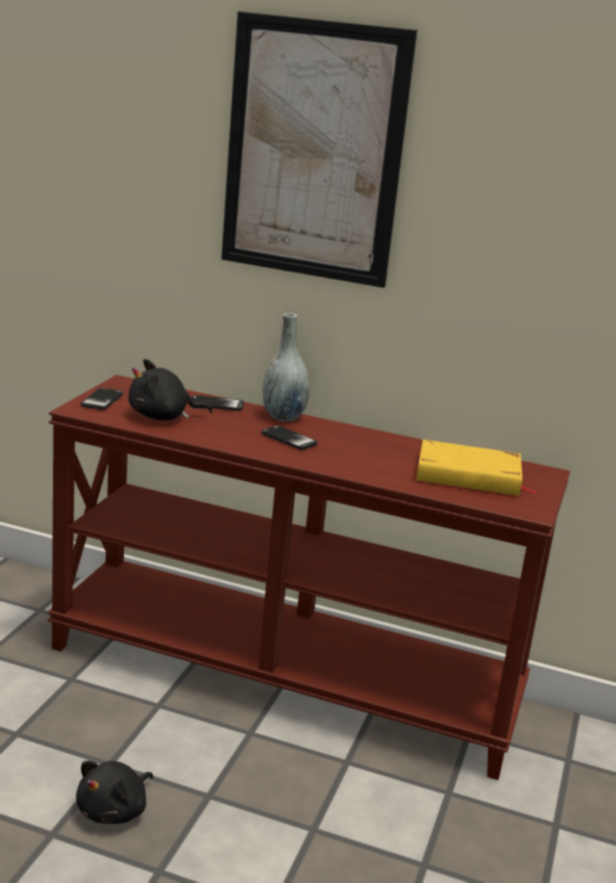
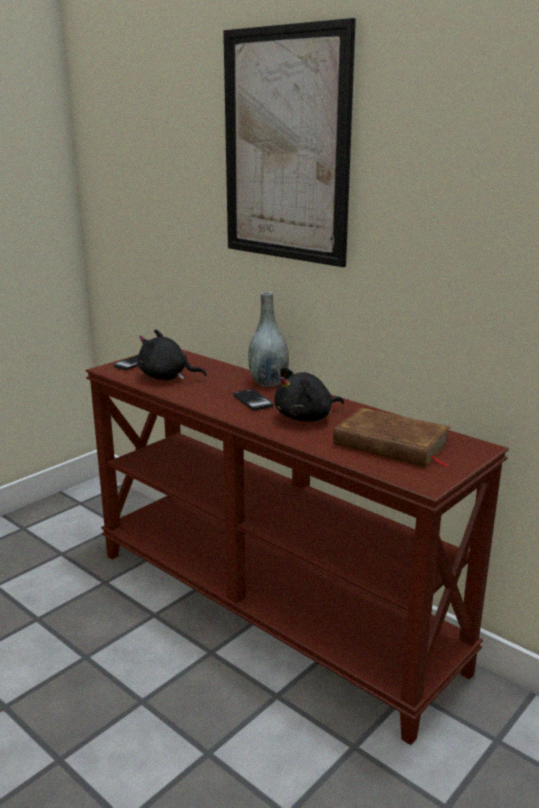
camera: 25 degrees right, 0 degrees up
black plush toy [76,761,153,824] -> black plush toy moved to [274,367,344,422]
phone [192,395,244,411] -> none
yellow book [416,439,537,496] -> brown book [333,408,451,467]

